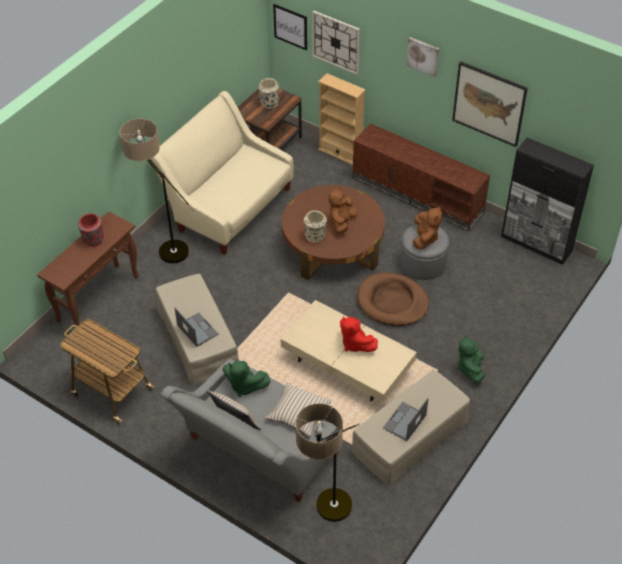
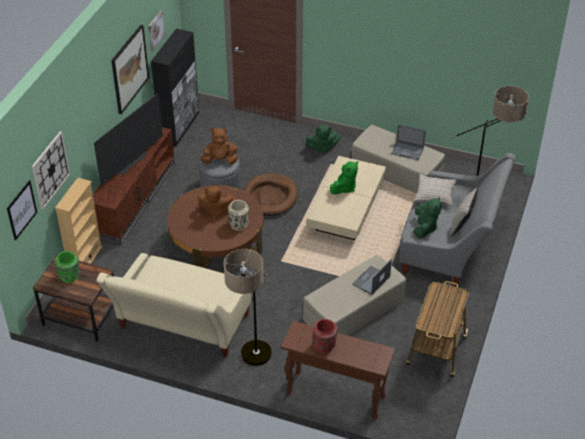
camera: 105 degrees left, 5 degrees down
beige vase [258,78,279,109] -> green vase [55,251,80,283]
red plush toy [340,316,378,352] -> green plush toy [330,161,358,194]
picture [406,37,439,77] -> picture moved to [148,11,165,51]
none -> television [94,93,163,186]

